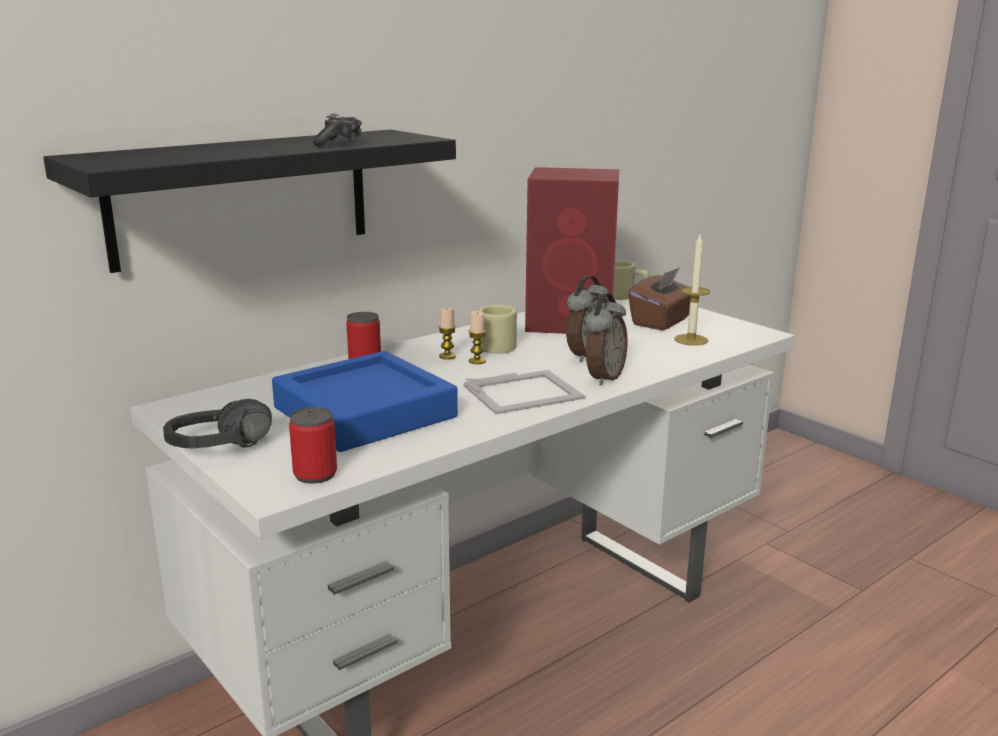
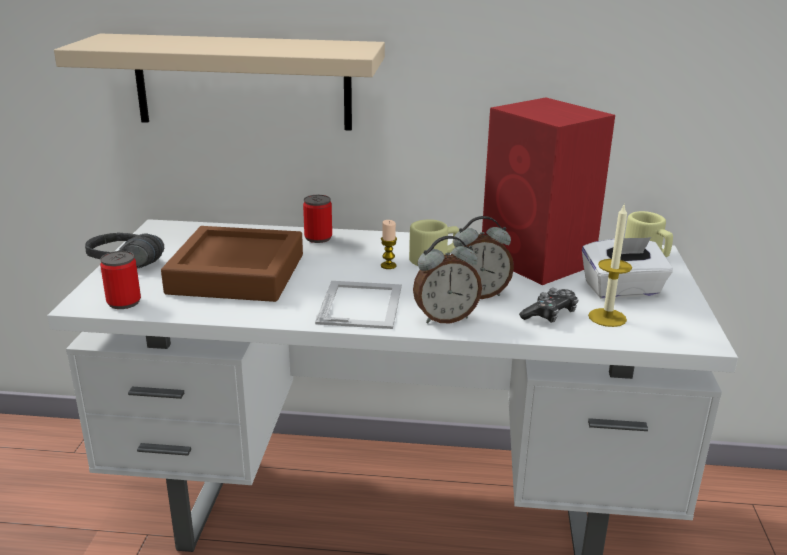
camera: 45 degrees right, 5 degrees up
black shelf [43,130,456,273] -> beige shelf [54,33,385,131]
blue tray [272,351,458,452] -> brown tray [161,226,303,302]
game controller [313,113,362,147] -> game controller moved to [519,288,579,323]
candle [438,308,456,360] -> none
picture frame [463,370,585,414] -> picture frame turned 105 degrees counterclockwise [315,281,402,329]
brown tissue box [628,267,691,331] -> white tissue box [582,237,673,299]

